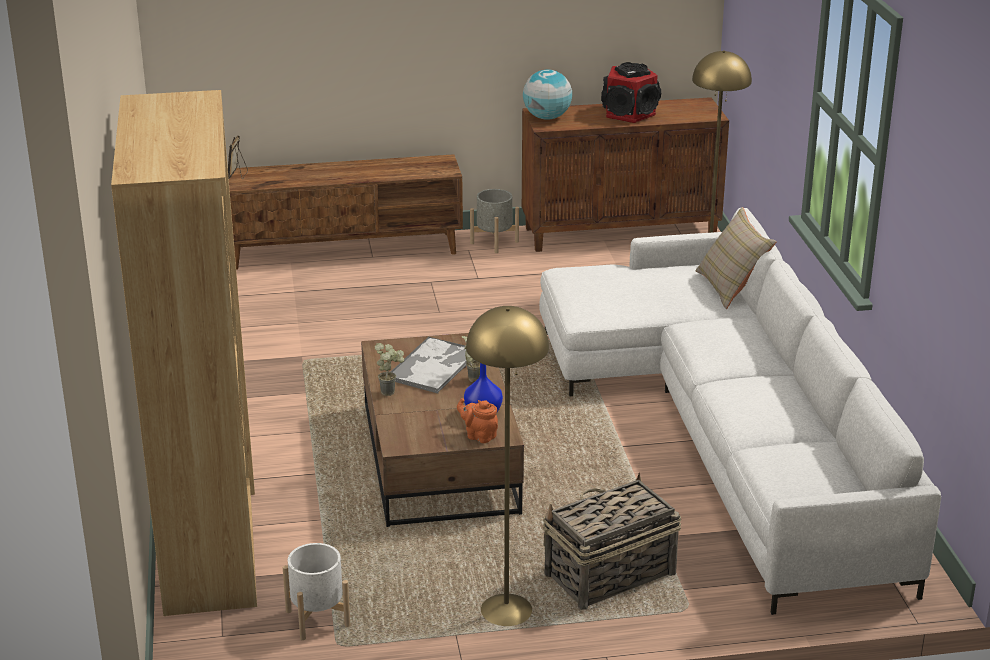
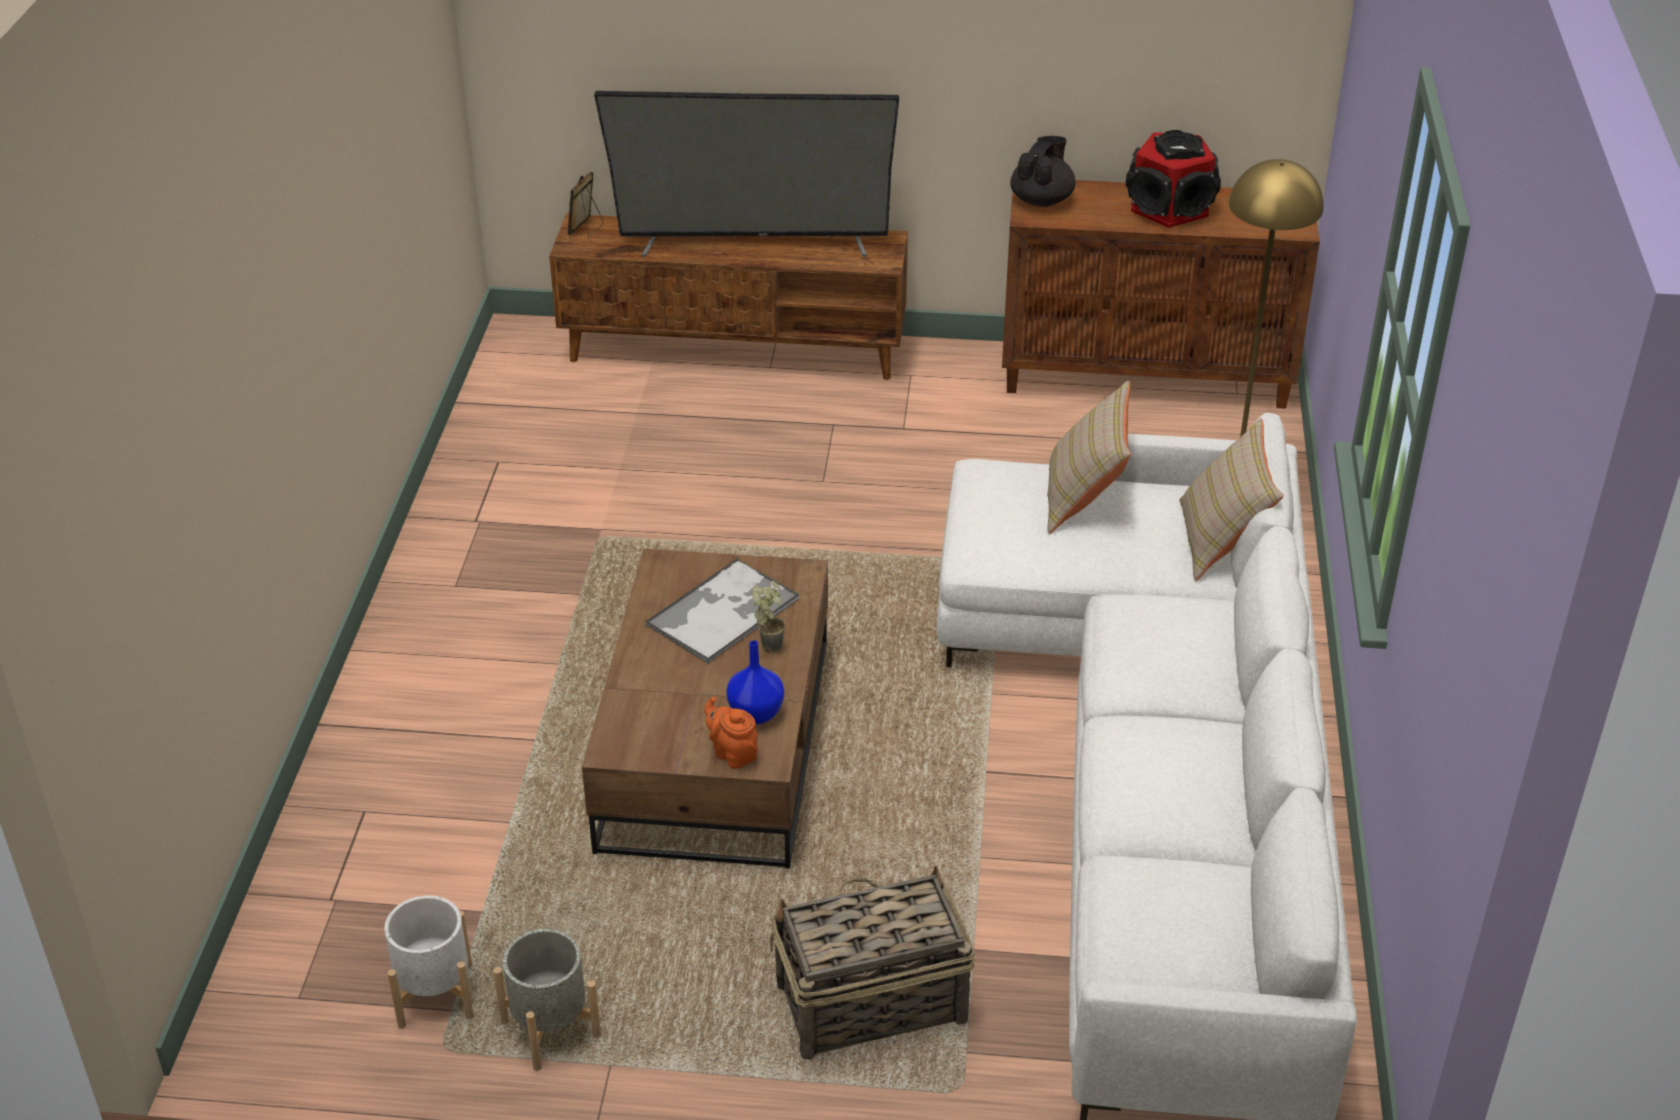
camera: 15 degrees right, 10 degrees up
brown bookcase [111,90,257,616] -> none
potted plant [375,343,404,396] -> none
yellow floor lamp [466,306,549,626] -> none
grey planter [470,189,519,253] -> grey planter moved to [493,929,601,1071]
globe [523,69,572,120] -> black teapot [1010,136,1076,207]
none -> television [594,91,899,257]
none -> beige pillow [1047,380,1131,534]

